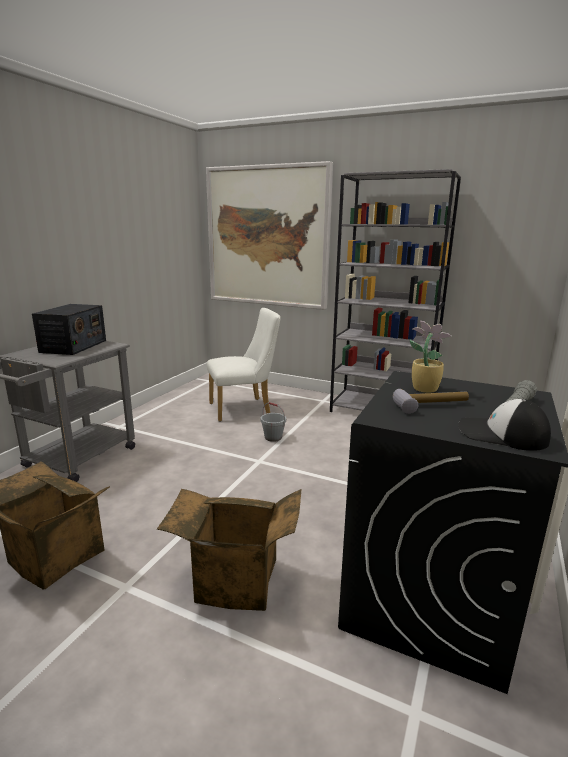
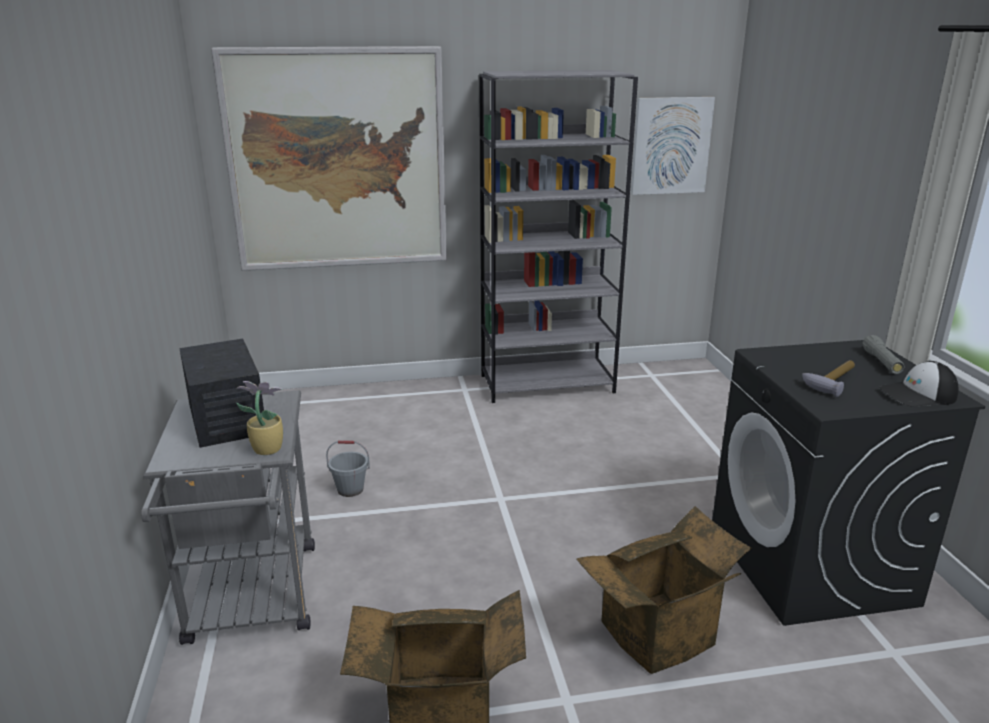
camera: 35 degrees left, 5 degrees up
white chair [207,308,280,422] -> none
grey bucket [261,402,286,442] -> grey bucket moved to [326,440,370,497]
potted plant [409,321,452,393] -> potted plant moved to [236,381,283,455]
none -> picture [631,97,715,195]

